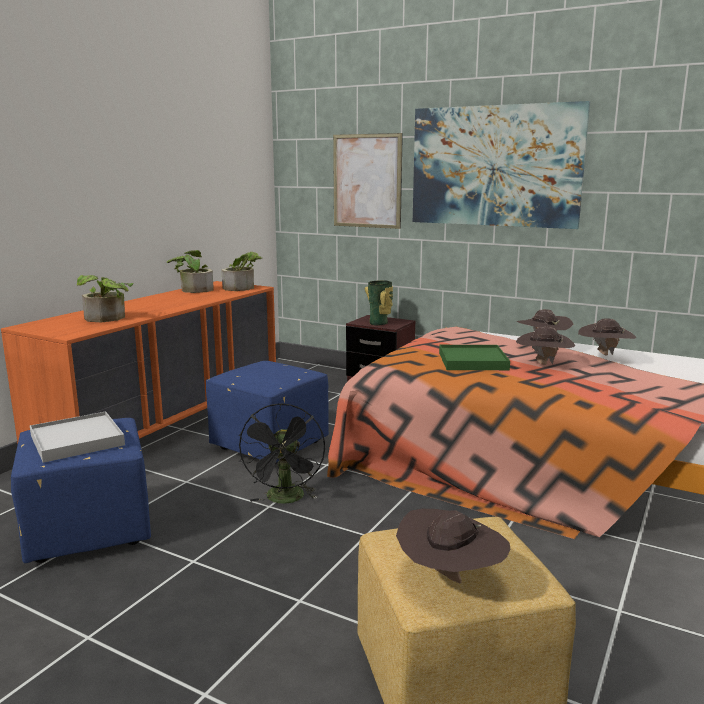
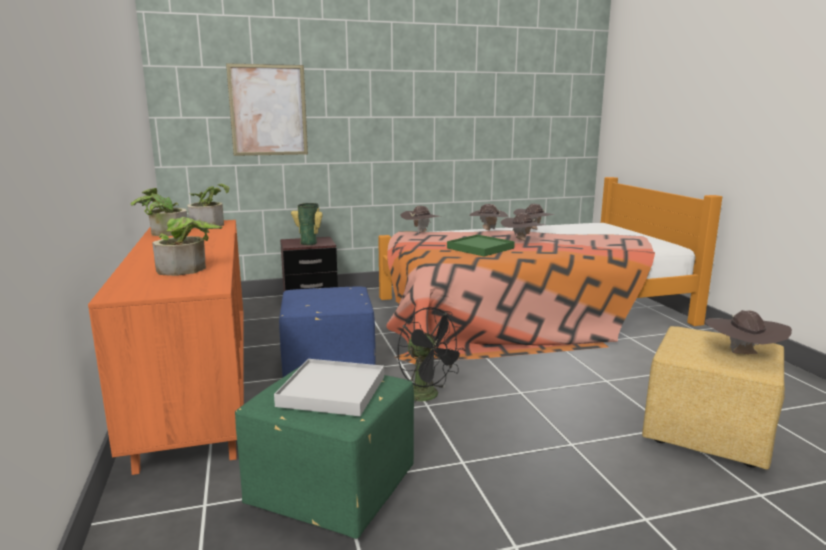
camera: 45 degrees left, 0 degrees up
blue ottoman [11,418,151,563] -> green ottoman [235,366,414,539]
picture [413,101,590,229] -> none
none -> brown hat [400,206,440,233]

